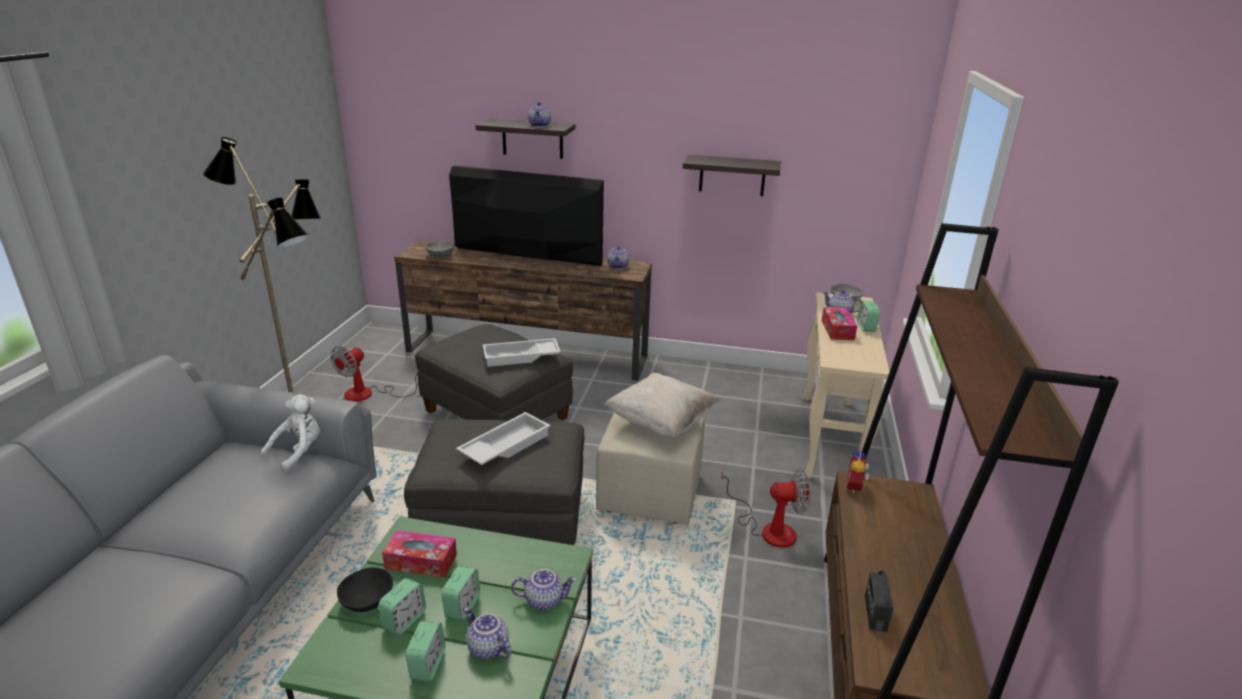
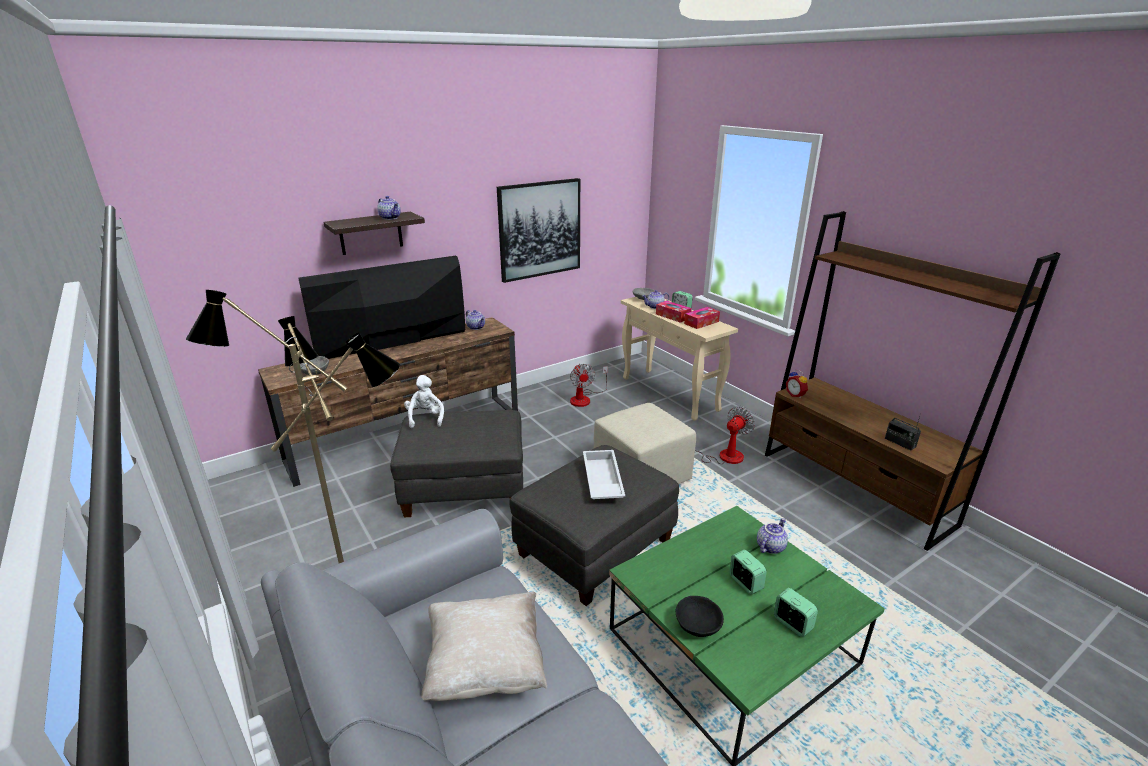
camera: 45 degrees left, 0 degrees up
white plush toy [261,394,320,472] -> white plush toy moved to [404,375,444,428]
fan [330,346,418,402] -> fan moved to [570,364,608,407]
alarm clock [378,578,426,635] -> none
tissue box [382,530,457,577] -> tissue box moved to [684,307,720,329]
teapot [464,607,511,659] -> none
white tray [483,338,561,367] -> none
beige pillow [605,373,720,437] -> beige pillow moved to [421,591,547,701]
shelf [683,155,781,196] -> picture [497,178,580,283]

